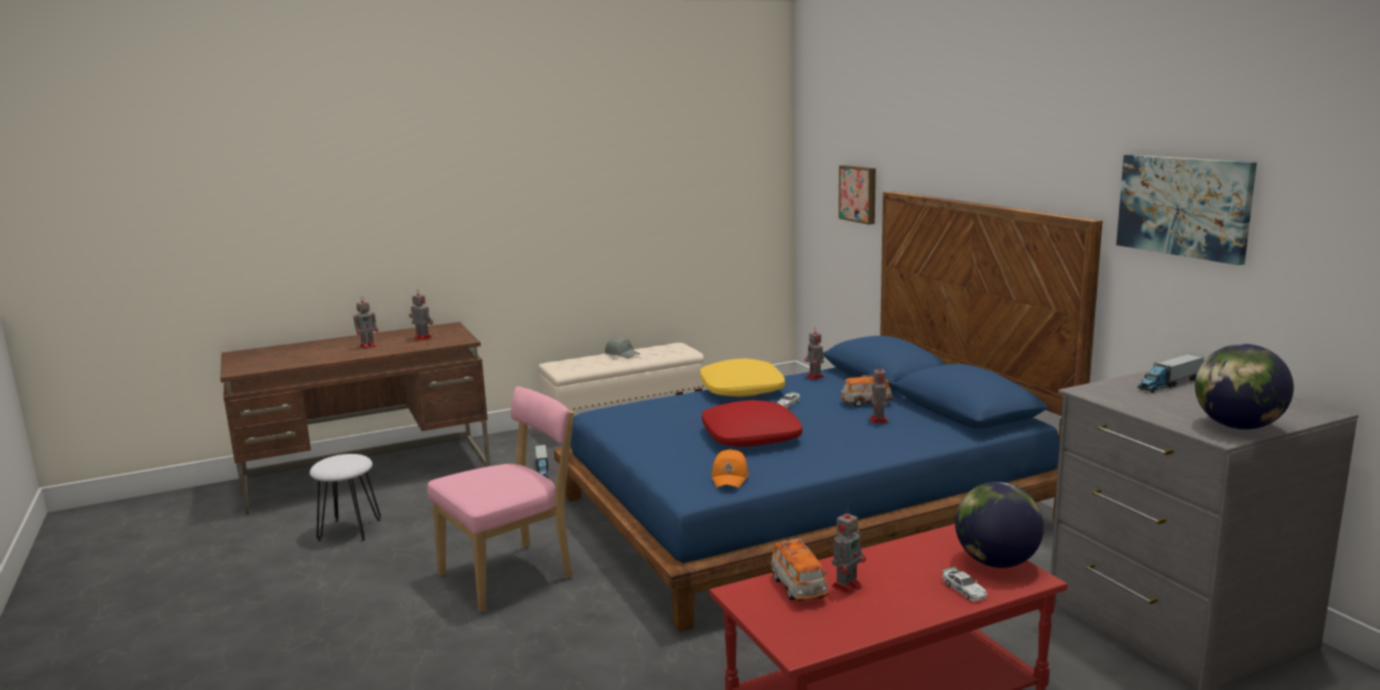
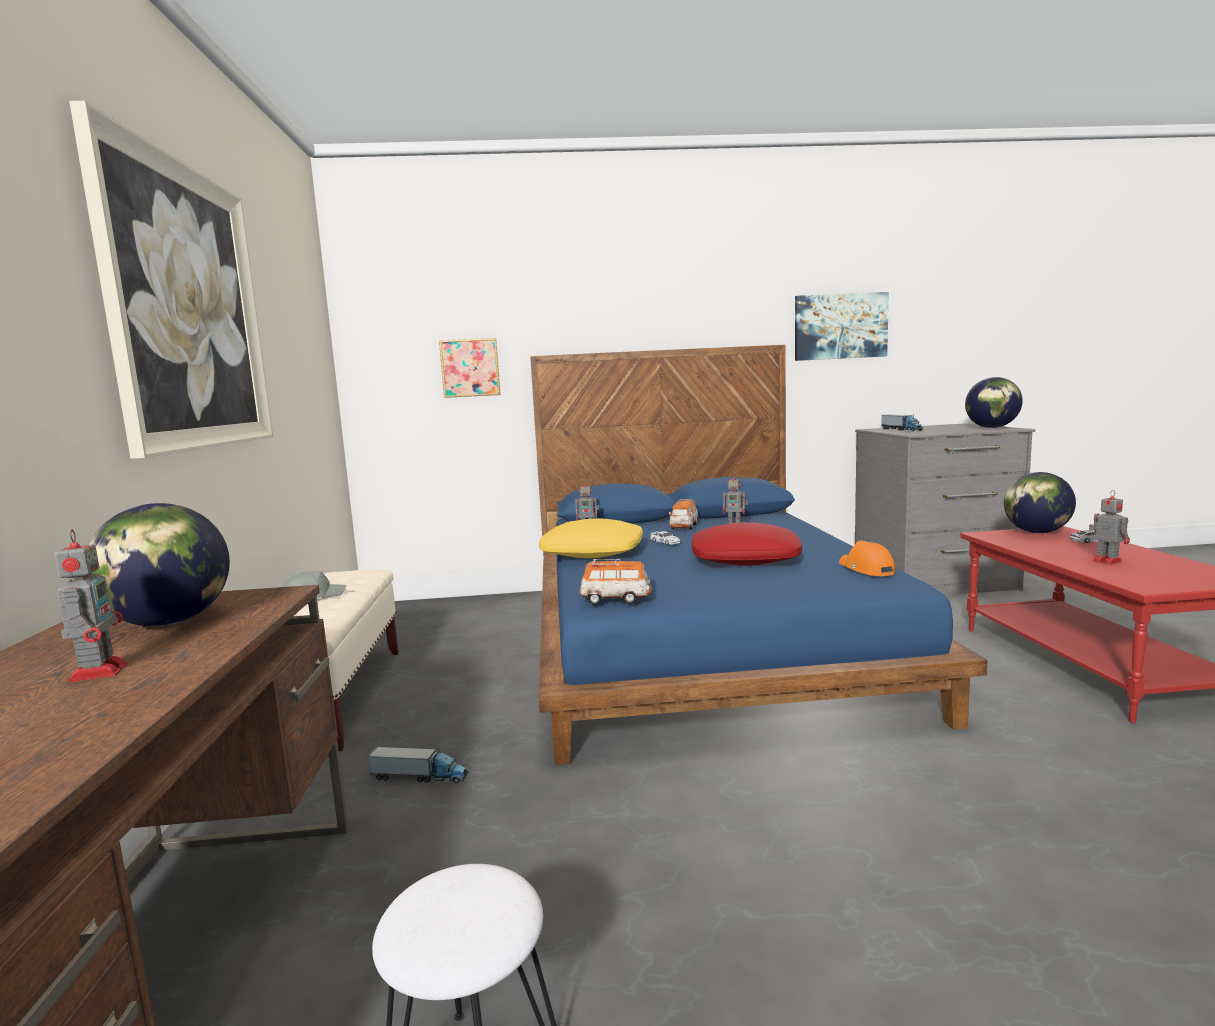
camera: 70 degrees left, 5 degrees down
toy robot [409,289,433,340] -> globe [88,503,230,626]
pink chair [427,386,574,612] -> none
orange cap [711,449,749,488] -> orange cap turned 135 degrees counterclockwise [839,540,895,576]
toy car [771,538,829,601] -> toy car moved to [579,559,652,605]
none -> picture [69,101,273,459]

